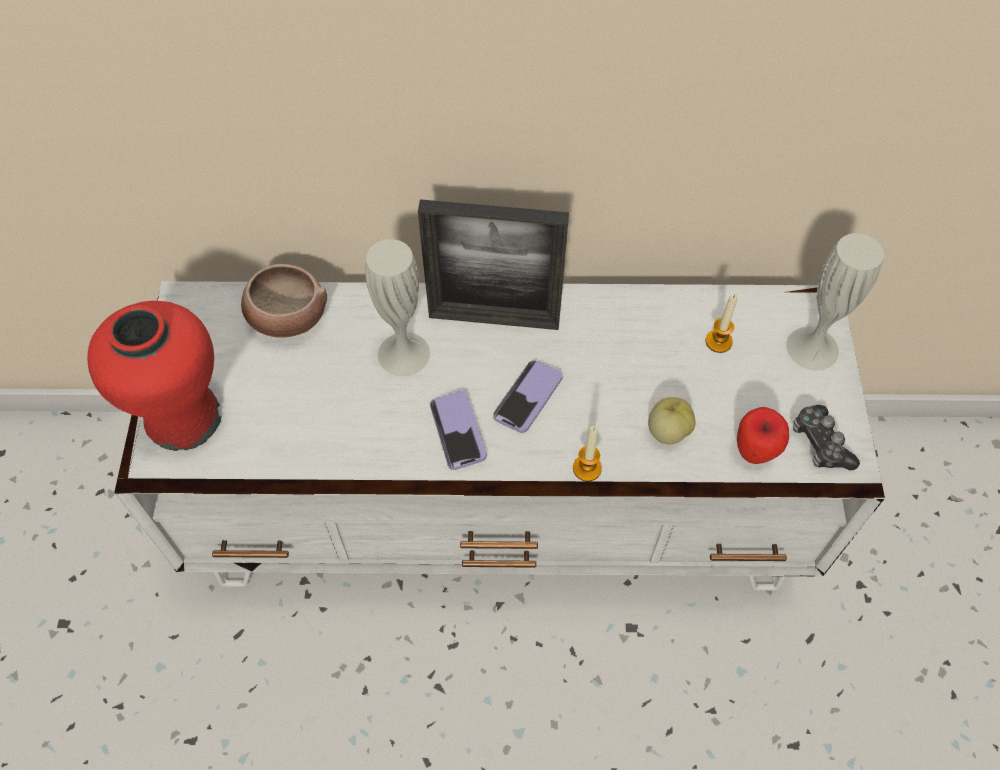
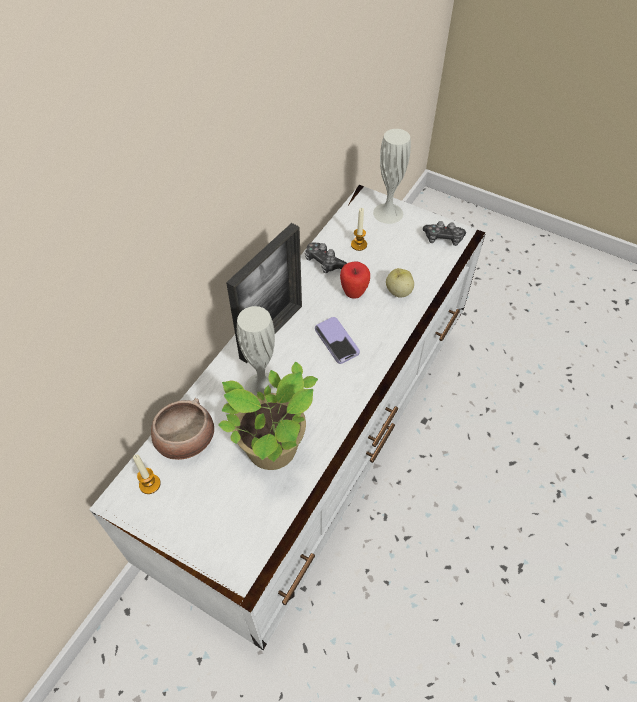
camera: 60 degrees left, 5 degrees down
red vase [87,301,221,451] -> none
phone [430,391,487,470] -> none
candle [573,426,602,482] -> candle moved to [133,455,161,494]
apple [737,407,789,464] -> apple moved to [340,262,370,299]
none -> potted plant [218,362,318,470]
none -> game controller [305,242,347,273]

